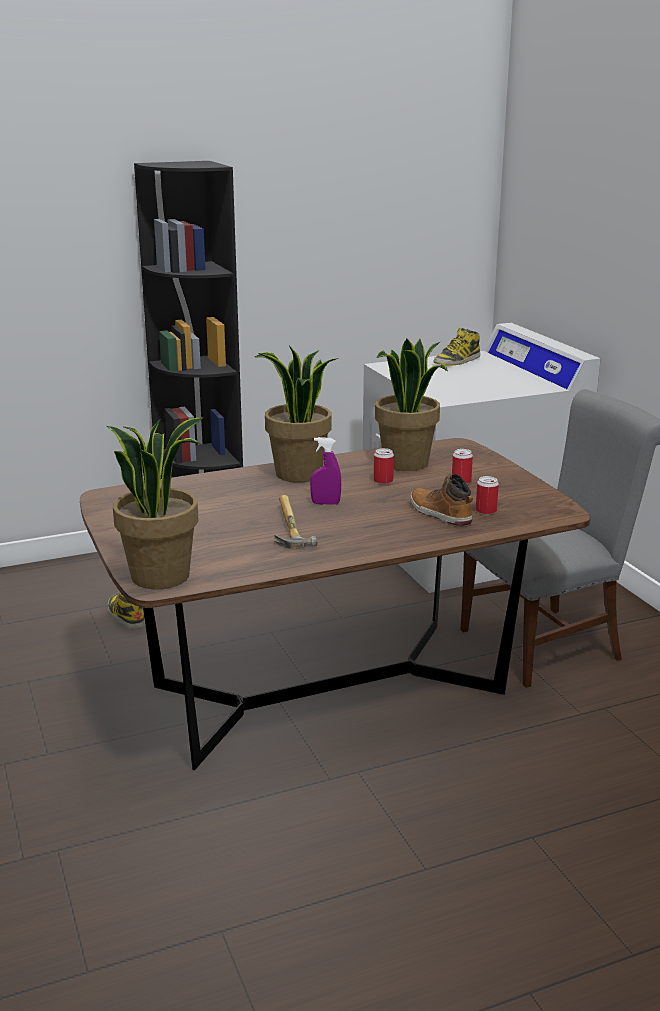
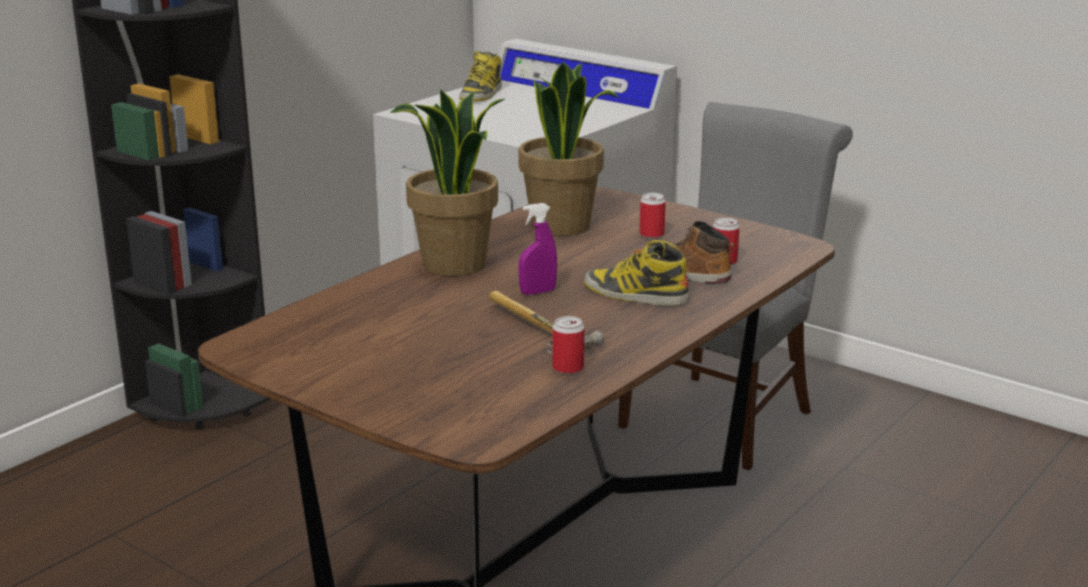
camera: 30 degrees left, 0 degrees up
potted plant [106,417,204,590] -> none
boot [108,593,145,629] -> boot moved to [584,240,689,306]
can [374,448,394,484] -> can moved to [552,316,584,374]

